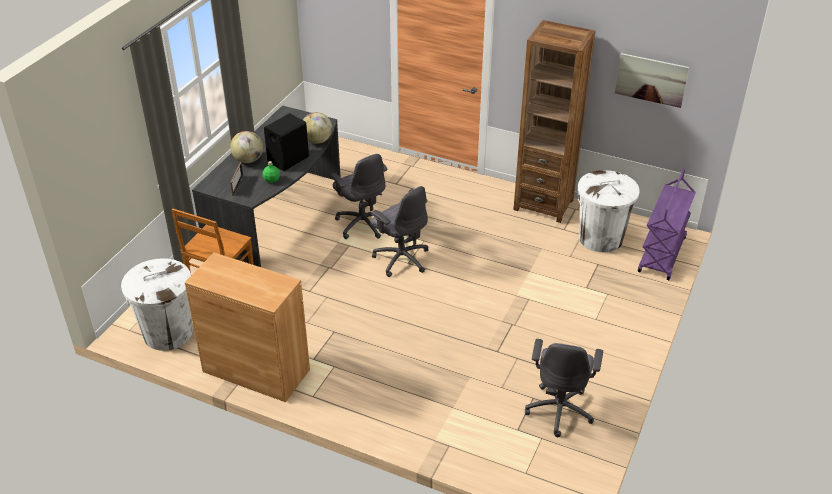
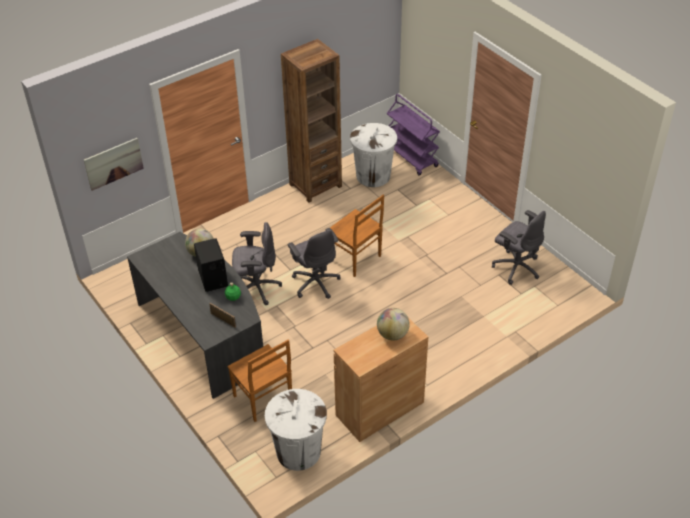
camera: 60 degrees left, 5 degrees up
globe [230,131,263,163] -> globe moved to [377,308,410,340]
grey office chair [370,186,429,277] -> grey office chair turned 75 degrees clockwise [288,228,341,299]
picture [615,53,689,108] -> picture moved to [84,138,144,191]
none -> brown chair [330,194,384,277]

